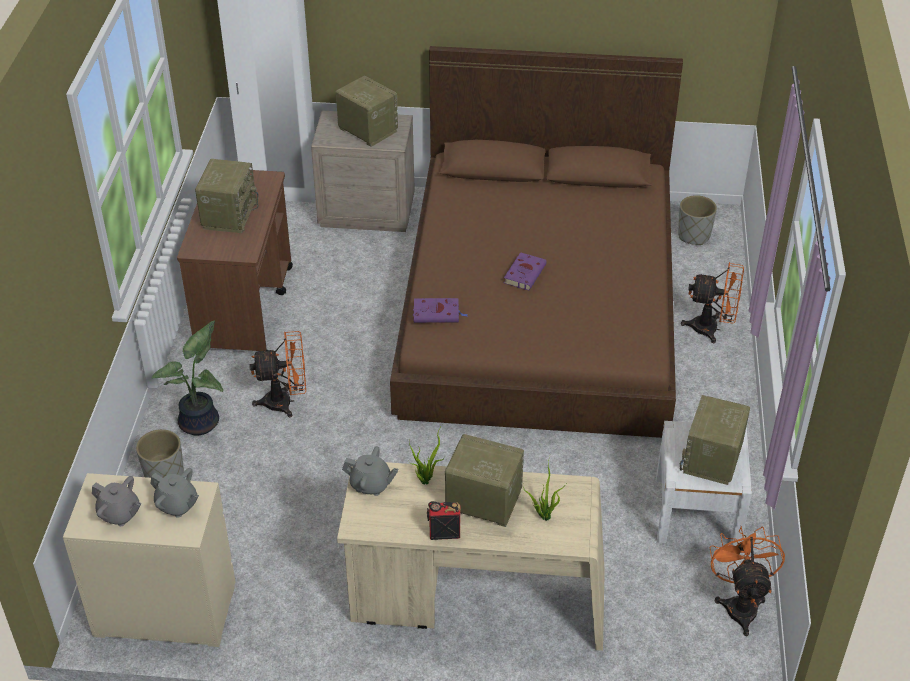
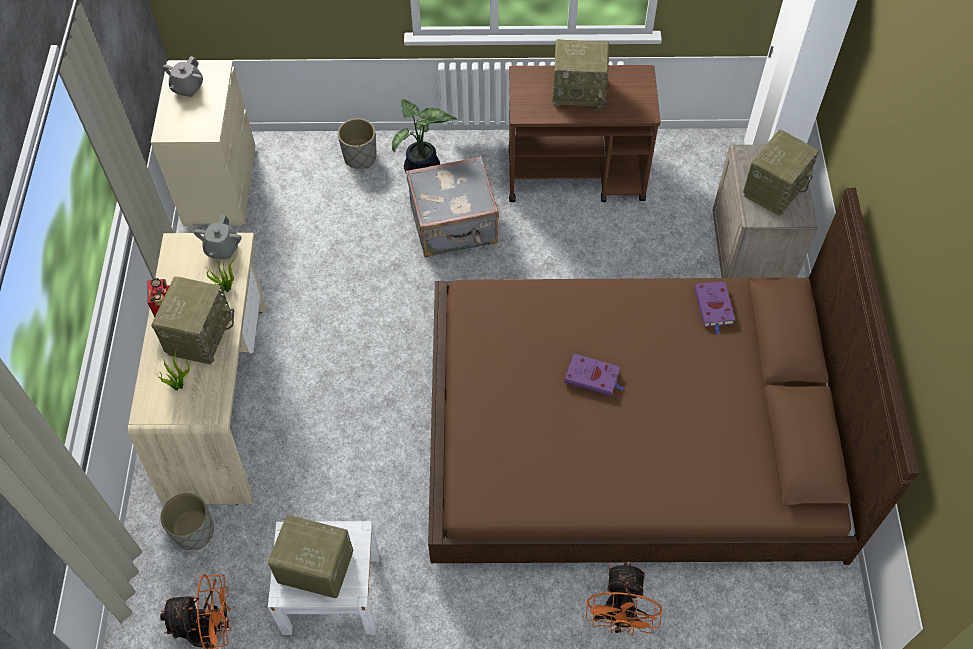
camera: 85 degrees right, 15 degrees up
grey teapot [151,468,199,518] -> none
orange fan [249,331,306,417] -> grey suitcase [406,156,499,257]
purple book [413,298,467,323] -> purple book moved to [694,281,735,335]
grey planter [678,195,717,245] -> grey planter moved to [160,493,214,550]

